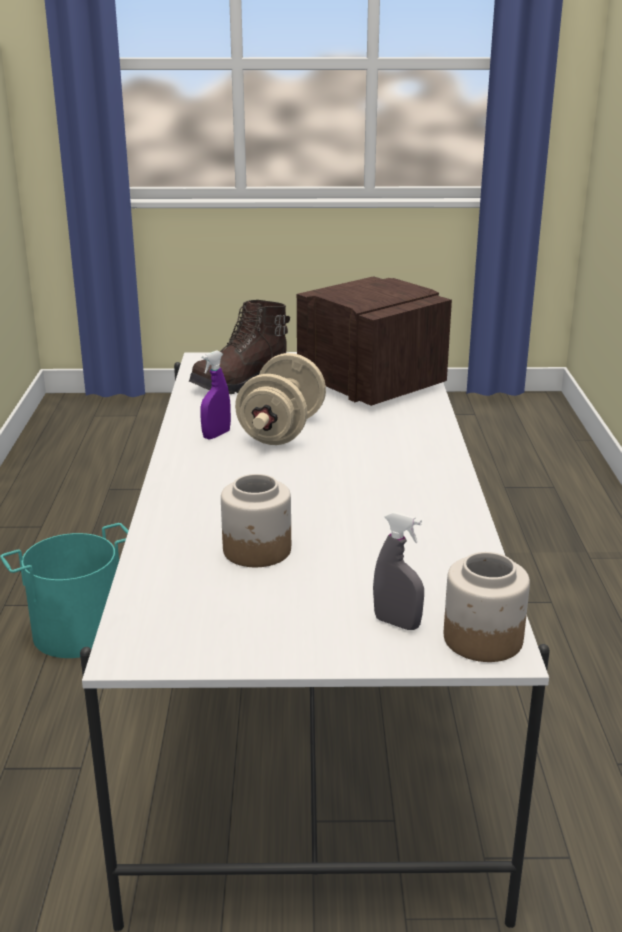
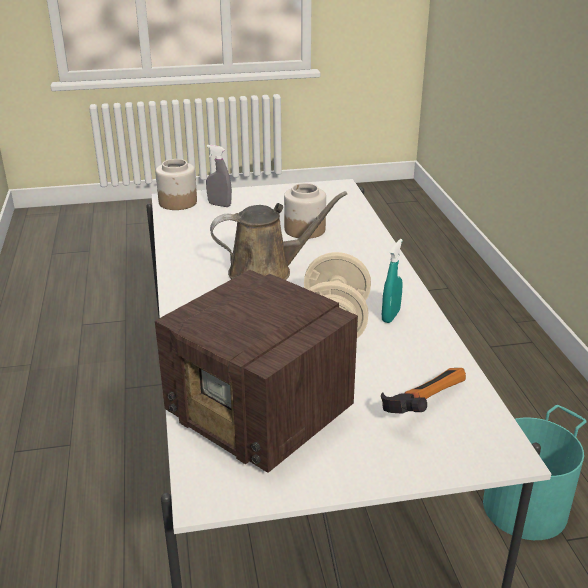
camera: 170 degrees right, 5 degrees up
brown boot [189,300,290,394] -> hammer [381,368,466,414]
purple spray bottle [200,350,231,440] -> turquoise spray bottle [382,239,403,323]
none -> brown watering can [210,191,347,280]

